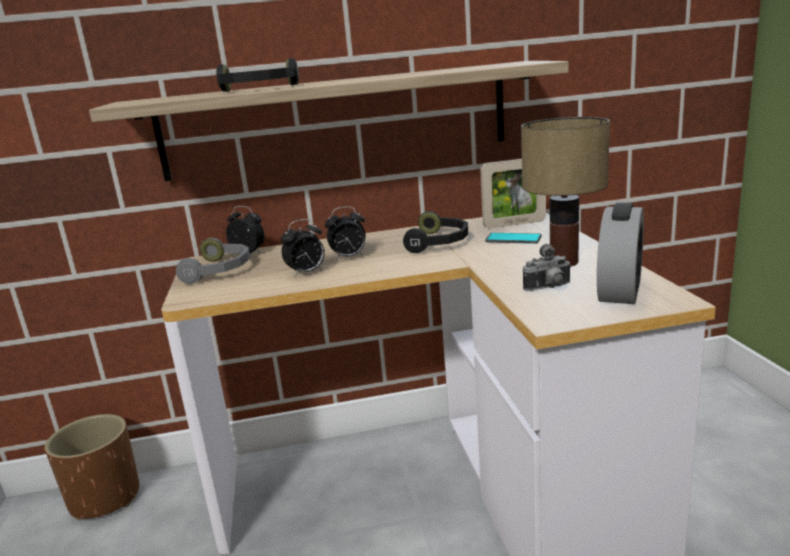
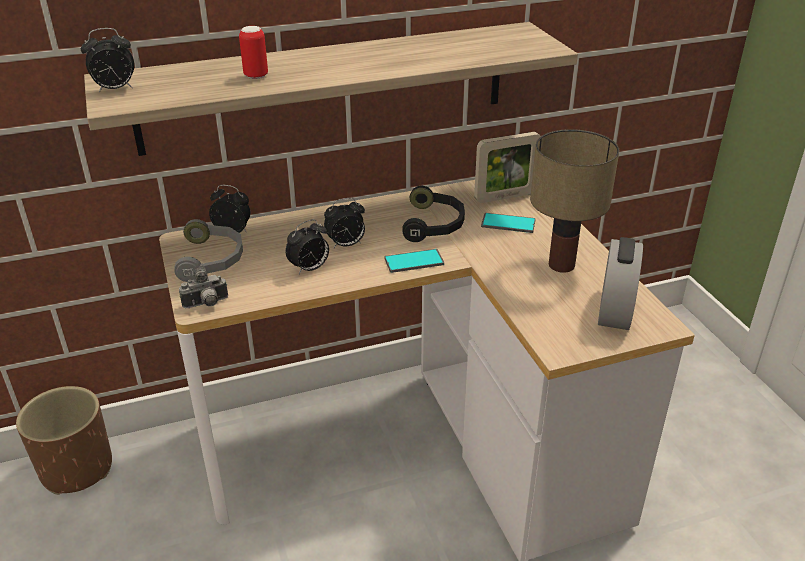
camera: 10 degrees left, 15 degrees up
black headphones [216,58,299,91] -> can [239,26,268,79]
camera [523,244,571,291] -> camera moved to [179,265,228,308]
none -> alarm clock [81,28,134,92]
none -> phone [385,249,444,273]

